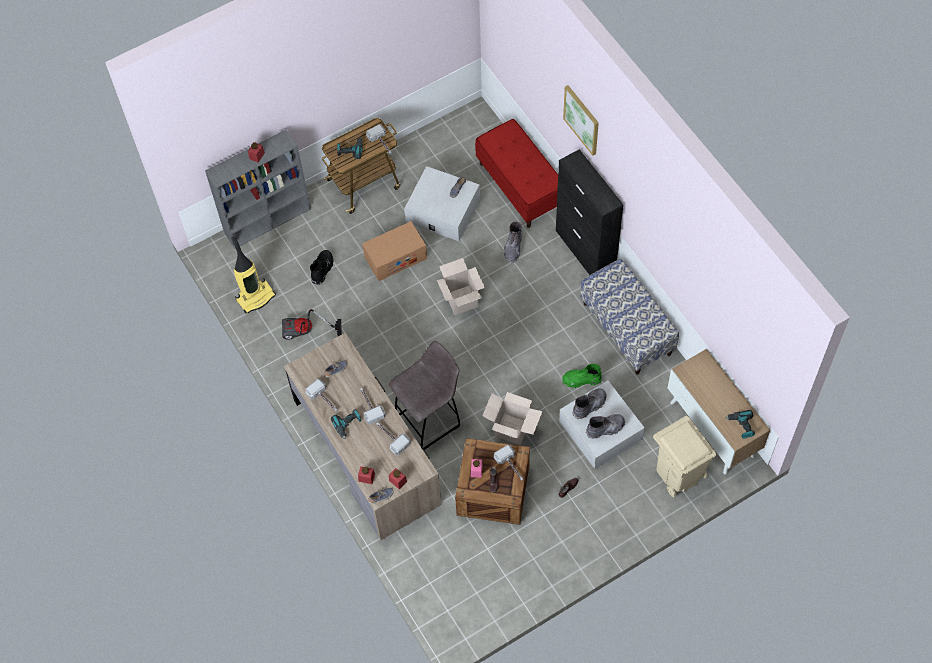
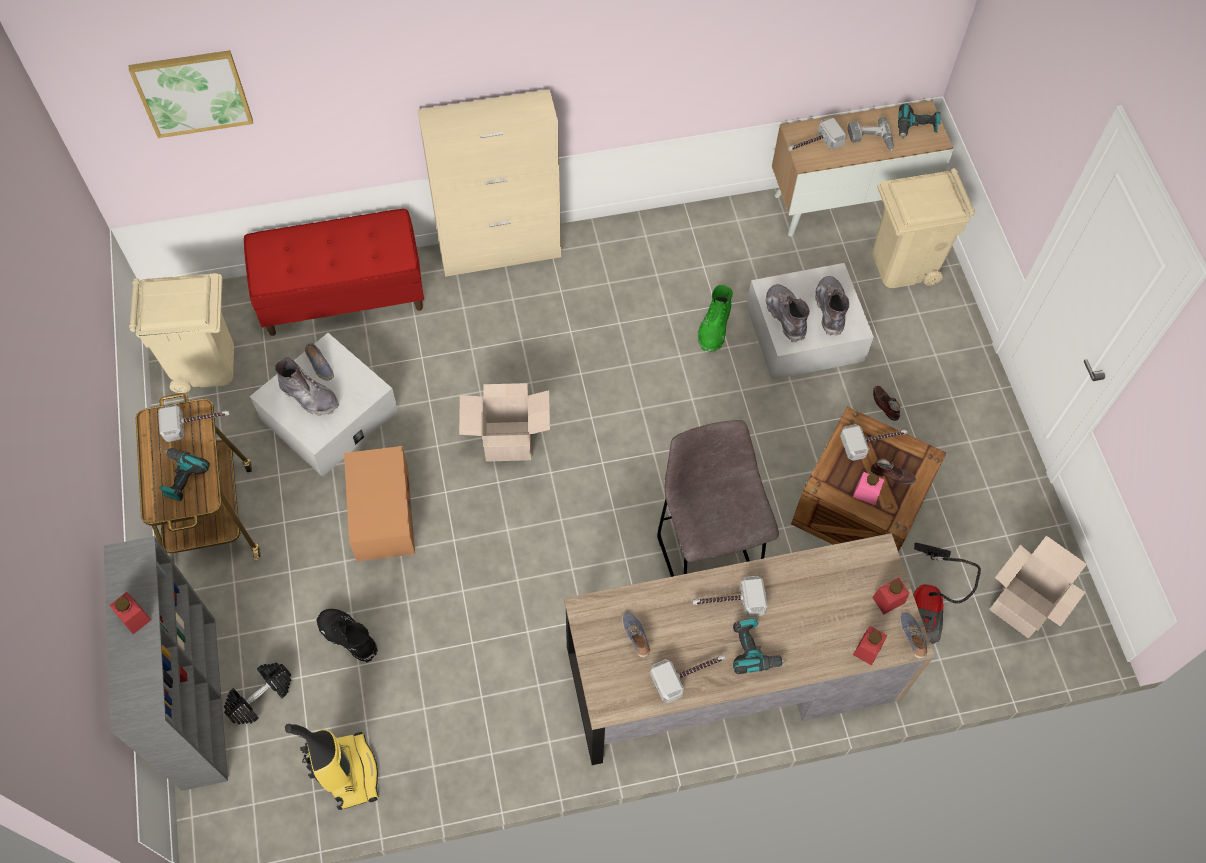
camera: 75 degrees left, 0 degrees up
vacuum cleaner [282,309,342,340] -> vacuum cleaner moved to [913,543,981,644]
hammer [377,422,411,455] -> hammer moved to [788,118,846,151]
cardboard box [482,392,543,445] -> cardboard box moved to [990,536,1087,638]
grey boot [504,222,522,263] -> grey boot moved to [275,357,339,416]
black cabinet [556,149,623,275] -> beige cabinet [417,89,561,277]
picture [563,85,599,156] -> picture moved to [129,50,253,138]
bench [580,259,679,374] -> none
none -> beige trash can [129,273,234,393]
none -> black dumbbell [223,662,292,725]
none -> power drill [848,117,894,151]

